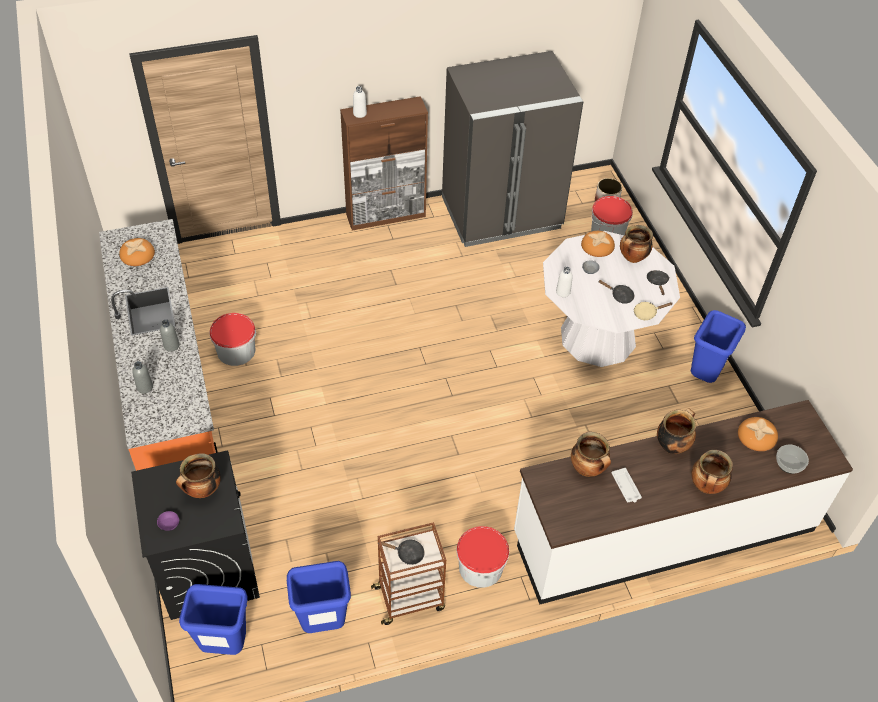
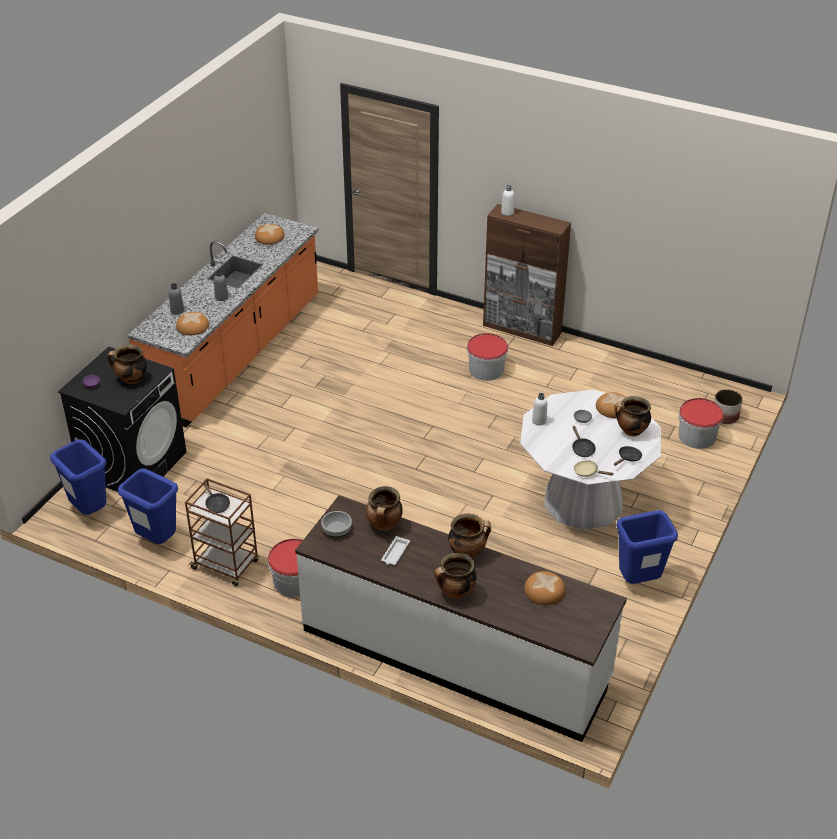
camera: 45 degrees right, 10 degrees down
bucket [210,313,256,366] -> bucket moved to [467,333,508,381]
grey fridge [442,51,583,247] -> none
bowl [776,445,809,474] -> bowl moved to [321,511,352,538]
none -> bread [176,312,209,335]

